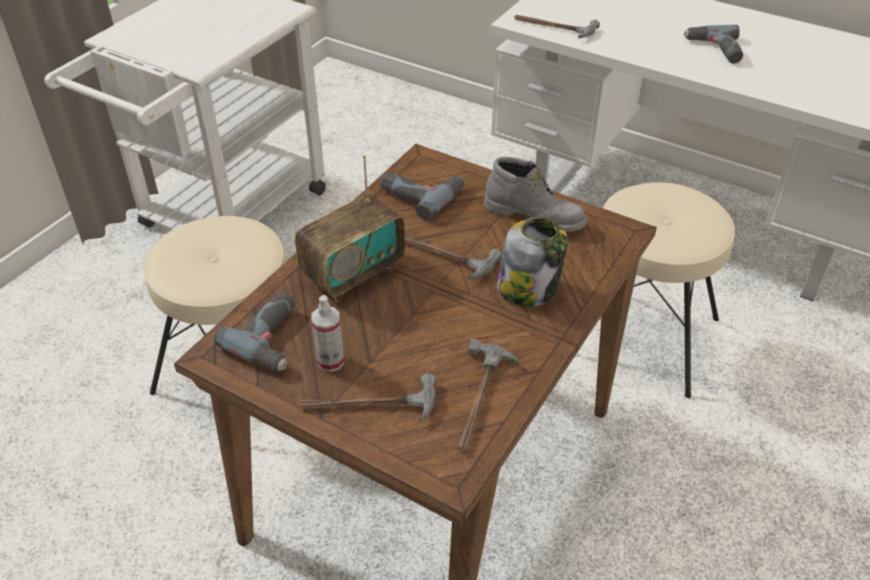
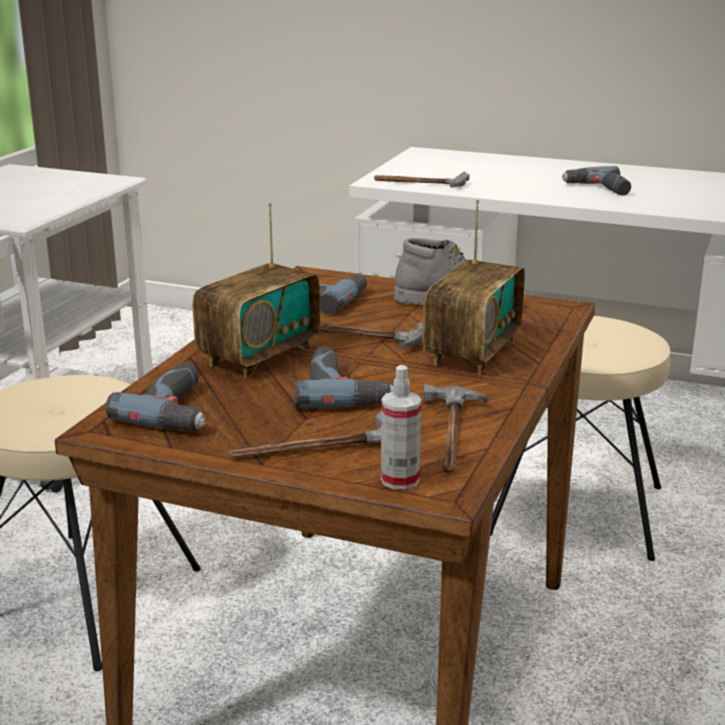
camera: 10 degrees left, 20 degrees down
spray bottle [311,295,344,372] -> spray bottle moved to [381,365,421,490]
jar [497,217,568,306] -> radio [422,199,525,375]
none -> power drill [295,346,393,408]

